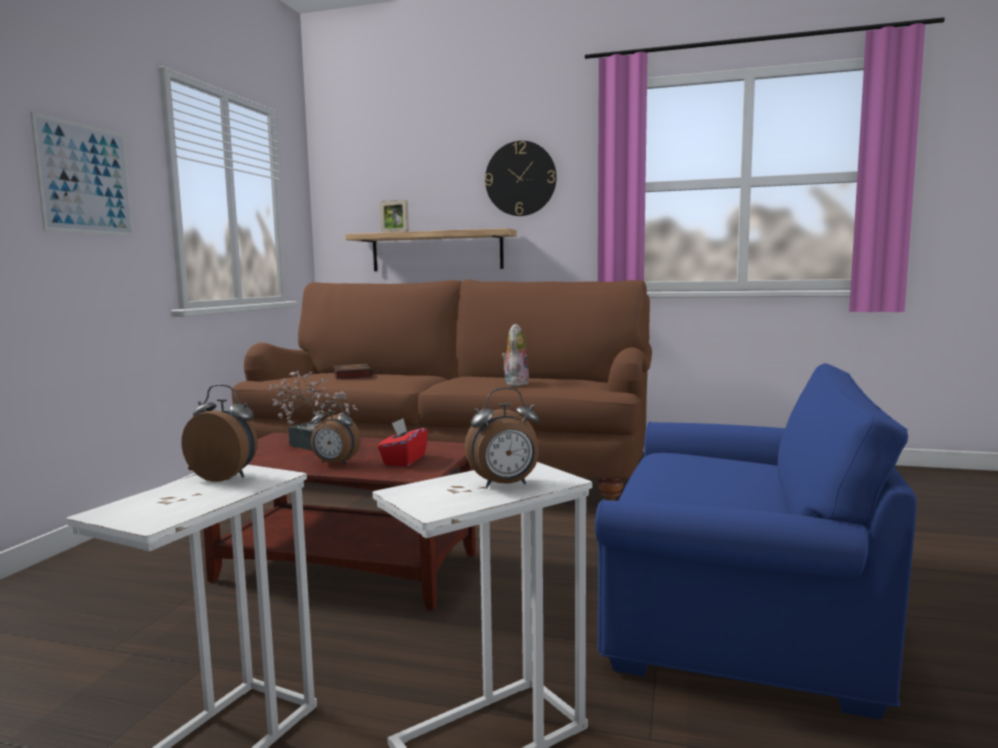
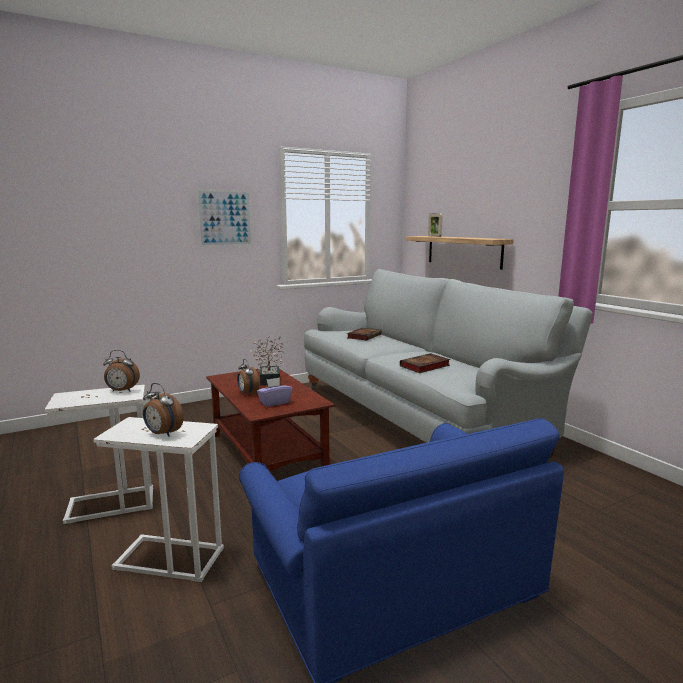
camera: 45 degrees right, 5 degrees up
alarm clock [181,384,258,482] -> alarm clock turned 120 degrees clockwise [103,350,140,392]
brown sofa [231,280,652,501] -> grey sofa [304,269,593,458]
red tissue box [378,418,428,467] -> purple tissue box [257,377,293,407]
wall clock [485,141,557,216] -> none
plush toy [501,324,529,386] -> book [400,353,450,373]

